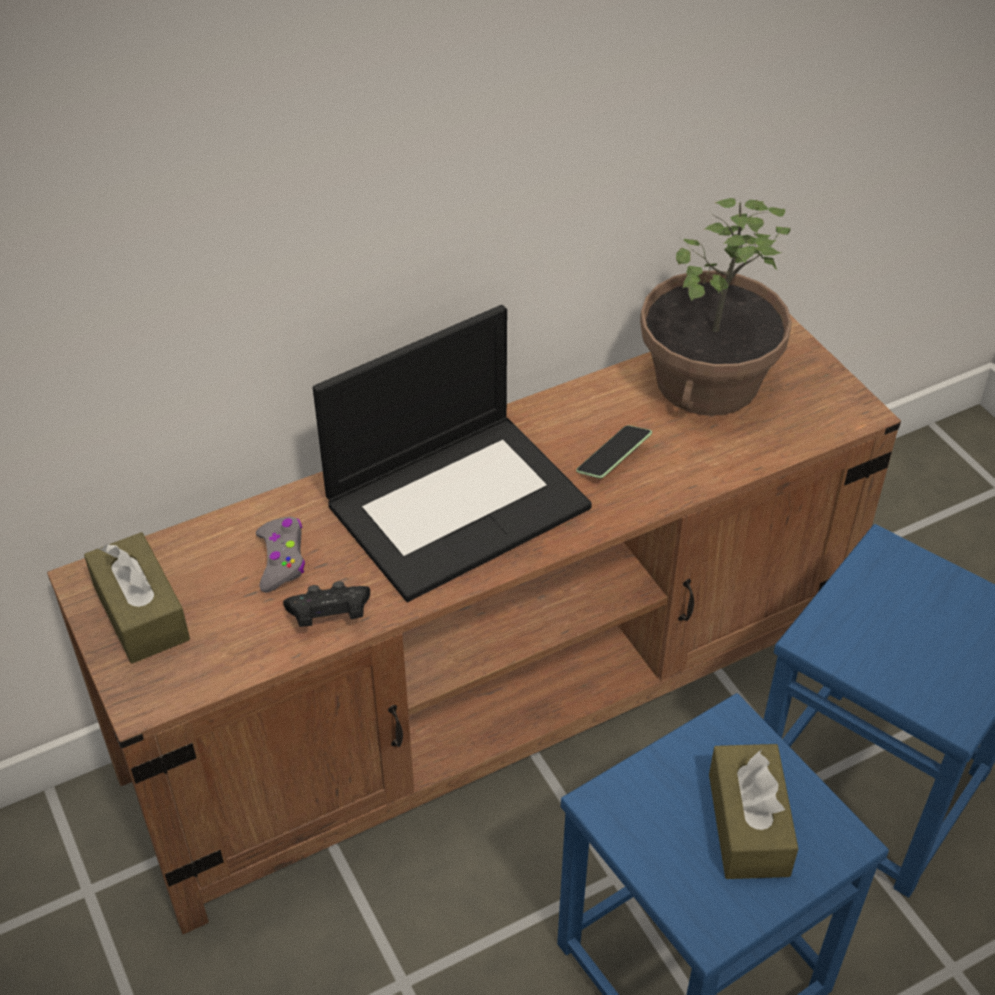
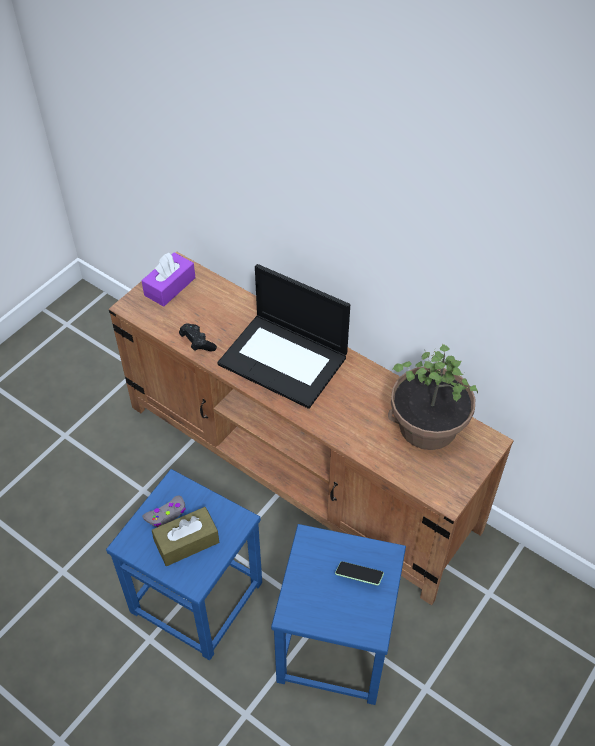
camera: 65 degrees right, 5 degrees up
brown tissue box [84,532,190,664] -> purple tissue box [141,252,196,307]
grey game controller [256,517,305,593] -> grey game controller moved to [142,495,186,527]
phone [576,425,652,478] -> phone moved to [335,561,384,585]

